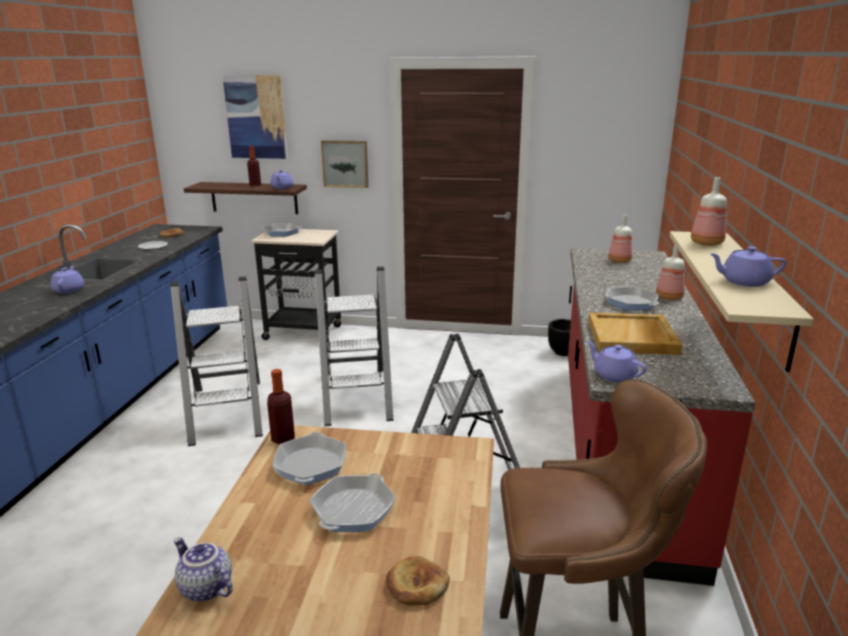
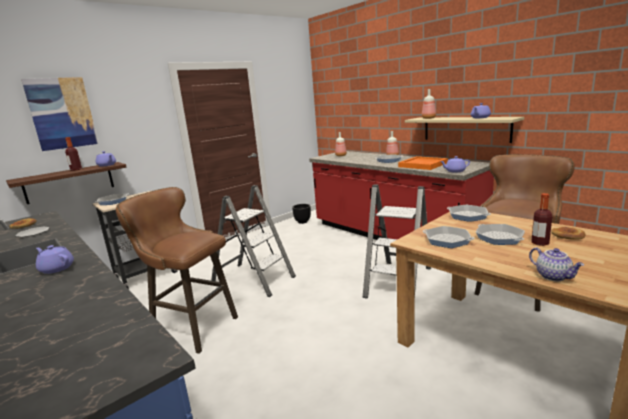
camera: 50 degrees left, 5 degrees down
grey step ladder [170,276,263,447] -> brown stool [116,187,238,354]
teapot [174,537,233,602] -> teapot turned 105 degrees counterclockwise [529,247,584,281]
bottle [267,369,295,444] -> bottle moved to [531,193,552,246]
picture [321,140,368,188] -> none
beige tray [588,313,682,355] -> orange tray [398,156,448,170]
none -> frying pan [447,205,491,222]

